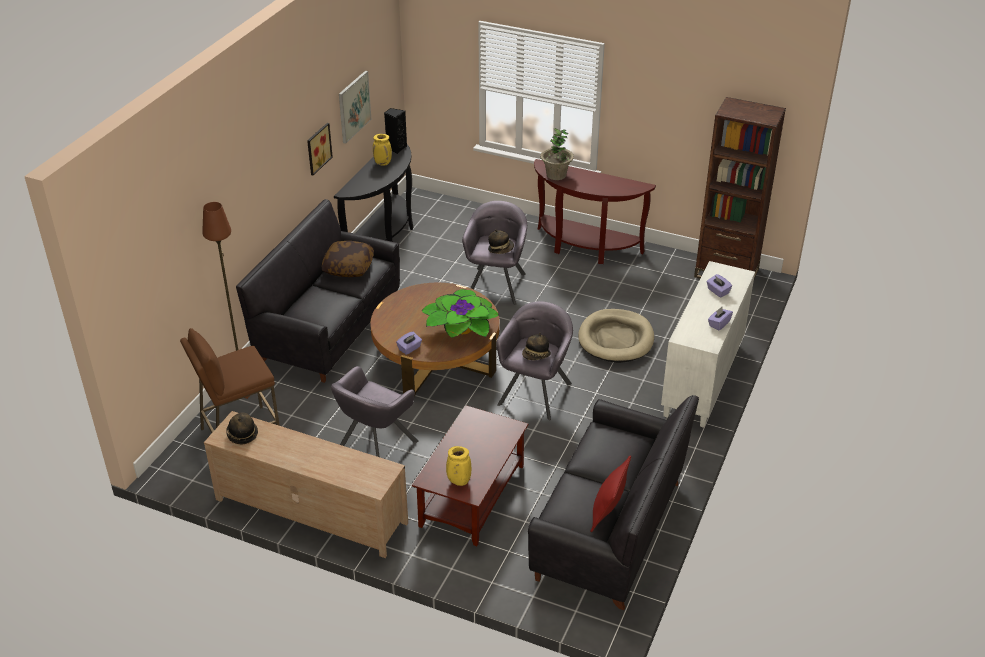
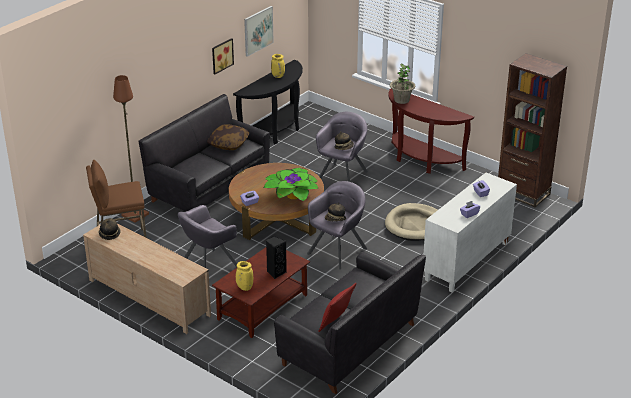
camera: 15 degrees right, 5 degrees down
black speaker [384,108,407,154] -> black speaker moved to [266,236,287,279]

